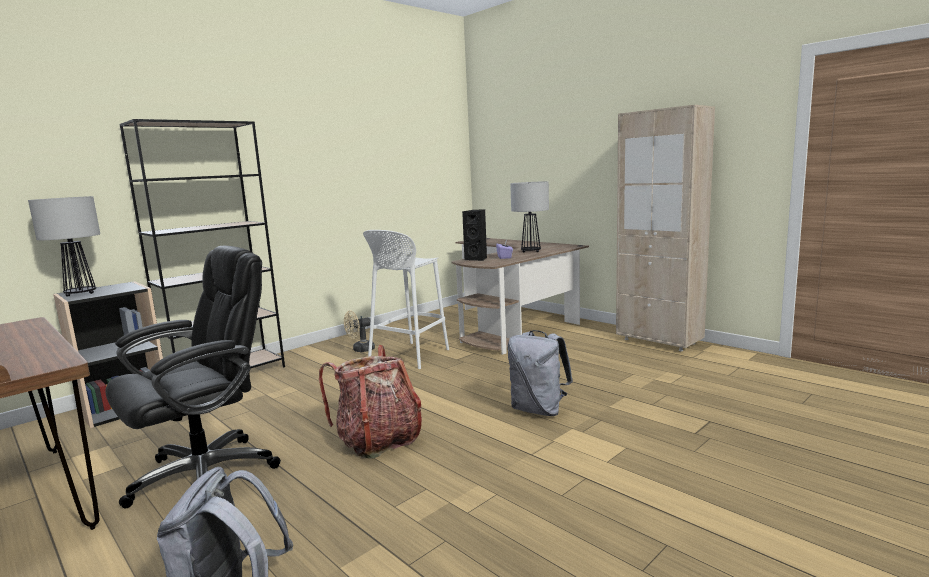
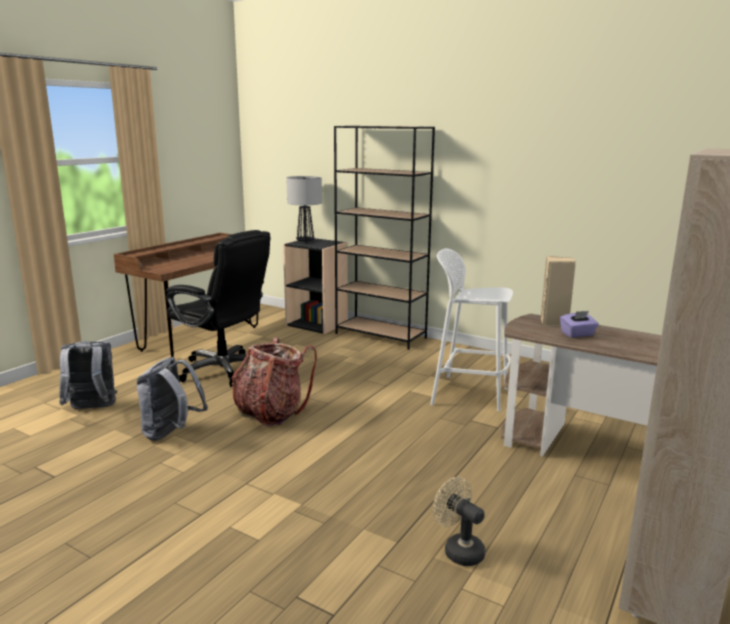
camera: 75 degrees right, 5 degrees up
beige fan [344,311,375,352] -> beige fan moved to [433,477,485,566]
black speaker [462,210,487,261] -> beige speaker [541,256,576,326]
grey backpack [508,330,573,416] -> grey backpack moved to [137,357,208,441]
table lamp [510,181,549,253] -> none

